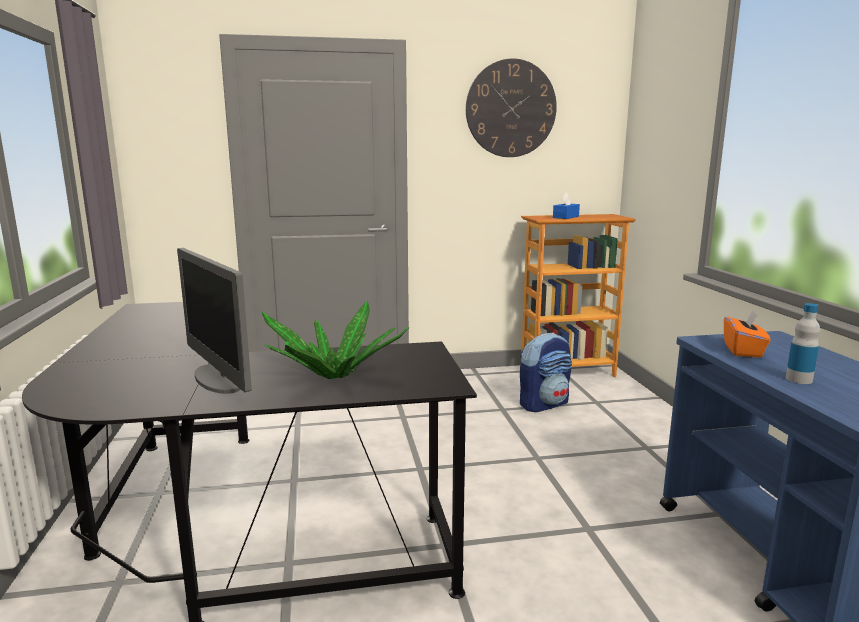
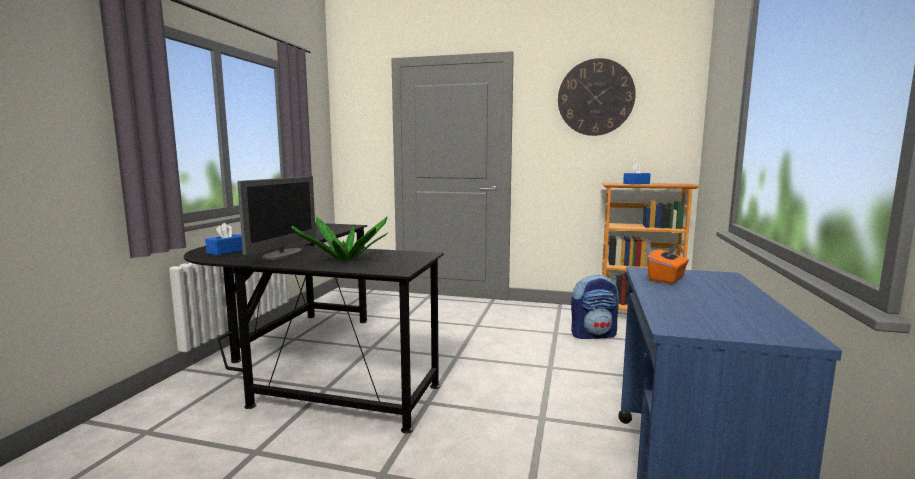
camera: 25 degrees right, 5 degrees down
monitor [177,248,252,394] -> monitor turned 150 degrees counterclockwise [237,176,316,260]
bottle [786,303,820,384] -> none
none -> blue tissue box [205,223,243,255]

